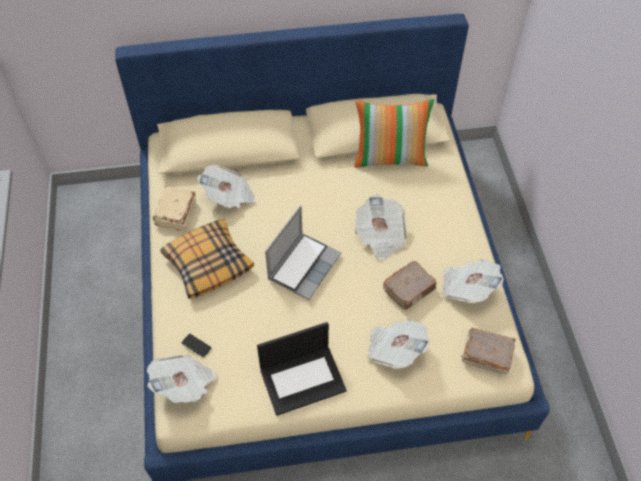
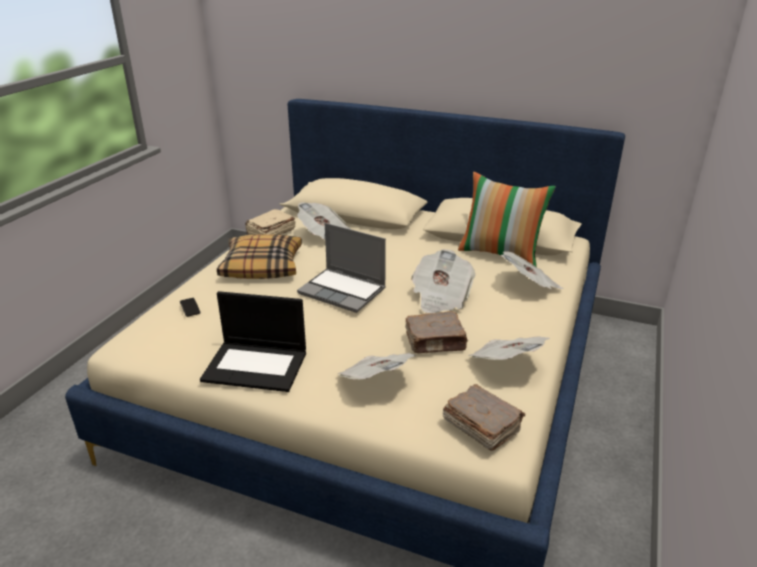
camera: 30 degrees right, 25 degrees down
newspaper [147,354,217,403] -> newspaper moved to [501,252,564,289]
laptop [265,205,341,300] -> laptop turned 60 degrees clockwise [297,223,386,313]

